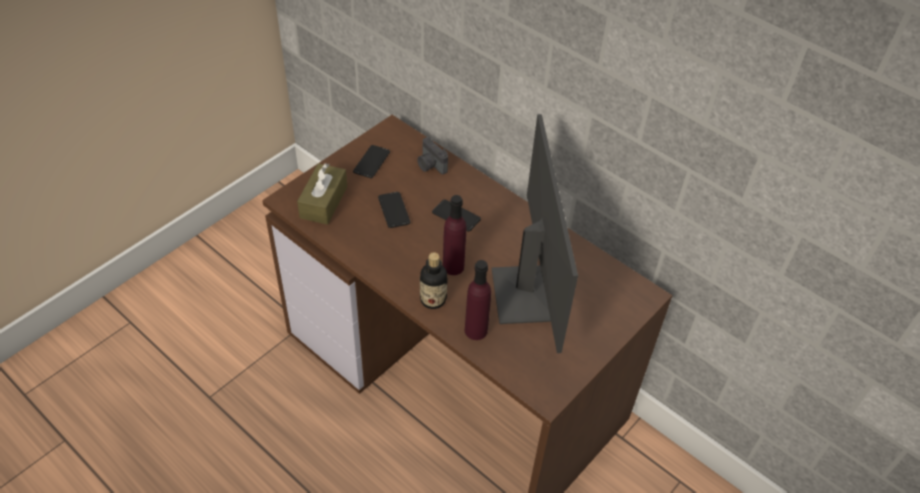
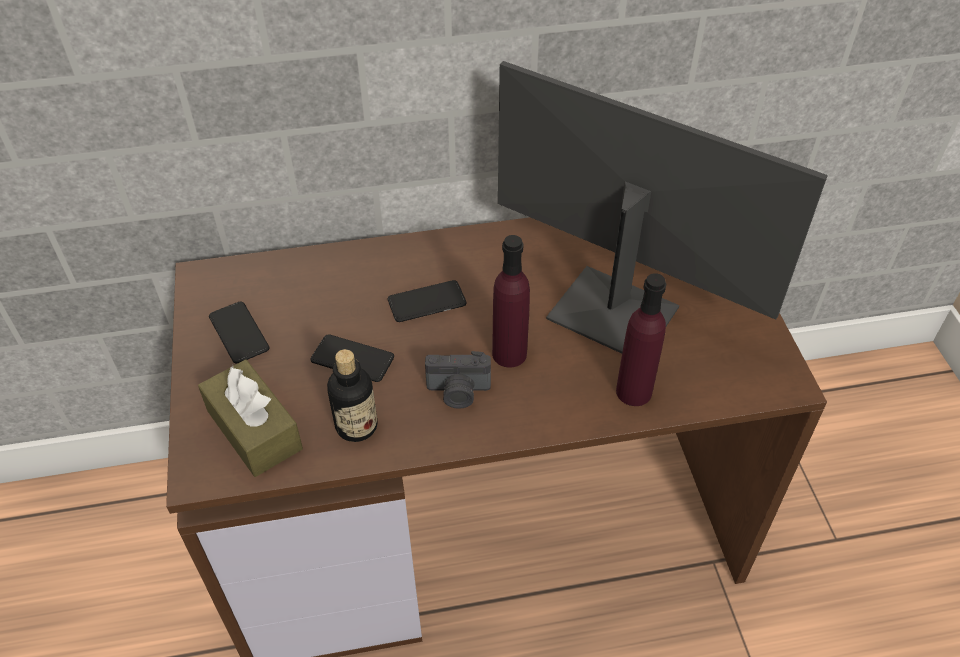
camera: 50 degrees left, 0 degrees up
camera [417,137,448,174] -> camera moved to [425,351,491,409]
bottle [420,252,448,309] -> bottle moved to [327,349,377,442]

